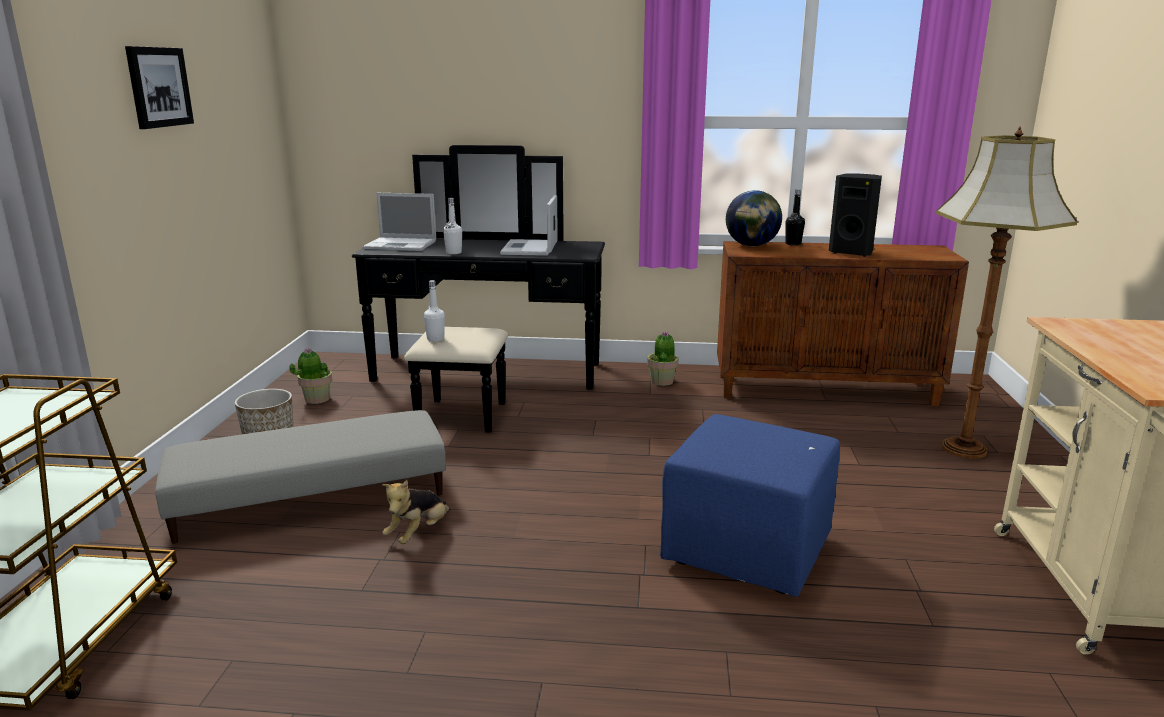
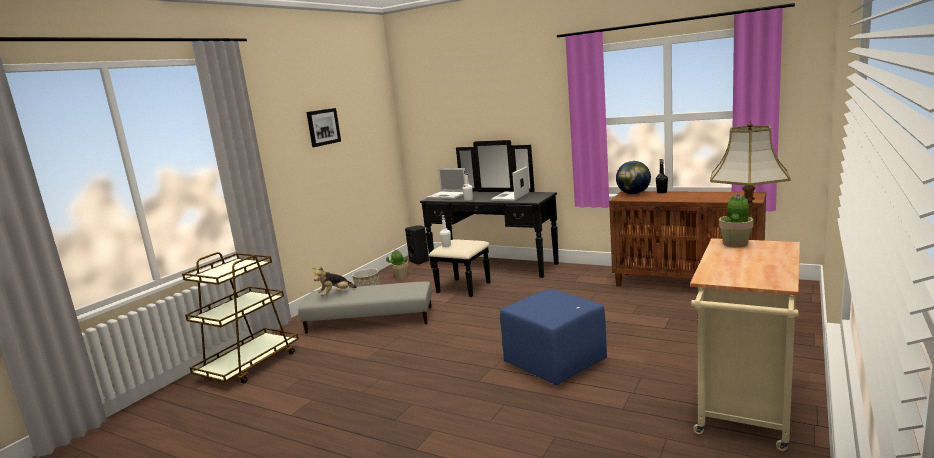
camera: 25 degrees right, 5 degrees down
plush toy [382,481,450,544] -> plush toy moved to [313,267,357,296]
potted plant [647,332,679,386] -> potted plant moved to [719,193,753,247]
black speaker [829,173,882,257] -> black speaker moved to [405,225,429,264]

